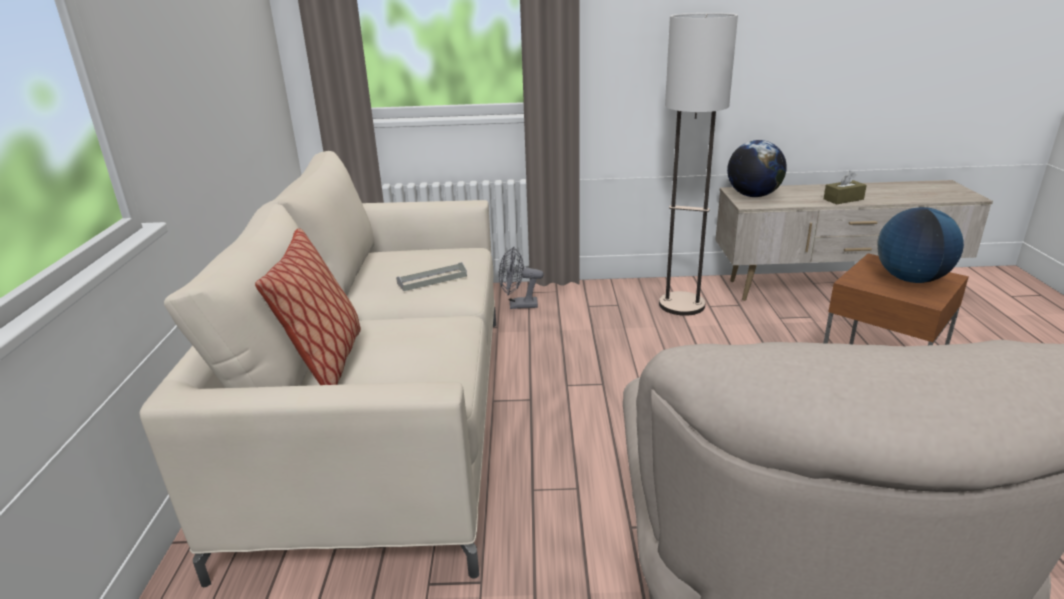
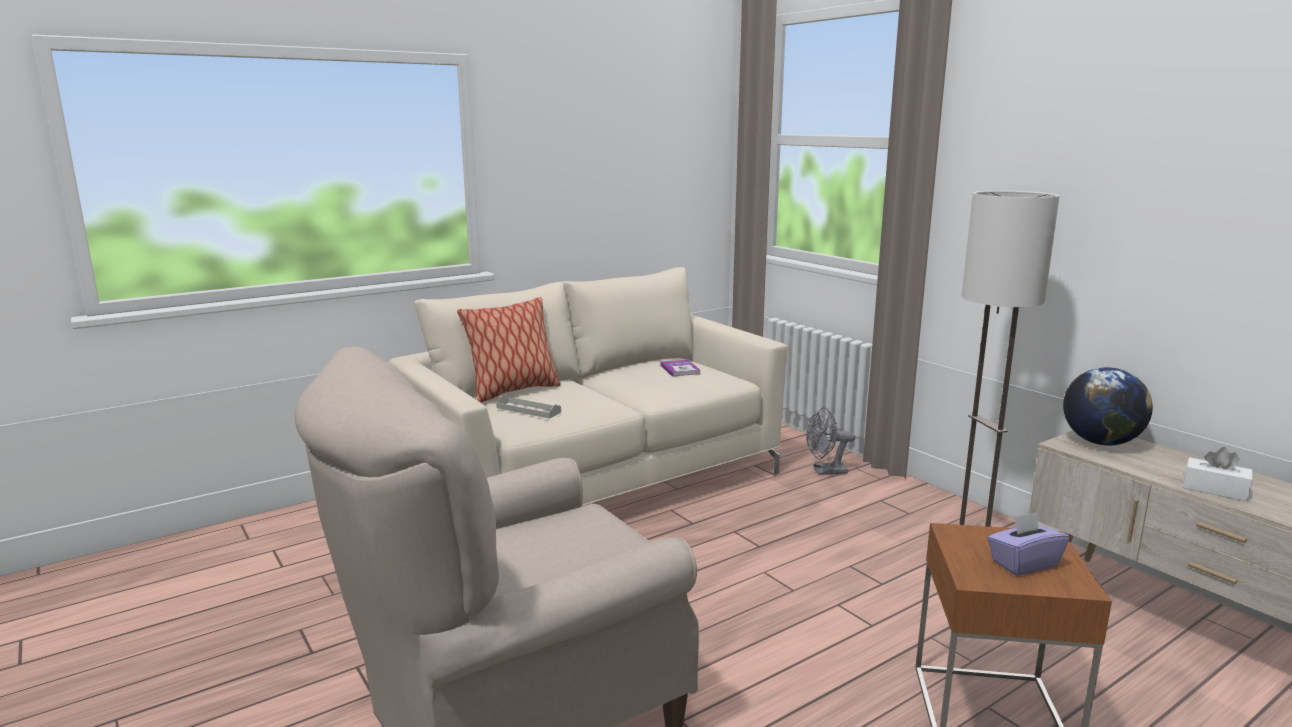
camera: 55 degrees right, 10 degrees down
grey tray [396,262,467,291] -> grey tray moved to [496,395,561,419]
grey fan [499,247,544,309] -> grey fan turned 60 degrees counterclockwise [806,407,855,475]
brown tissue box [824,171,867,204] -> white tissue box [1183,447,1253,501]
globe [877,207,964,283] -> purple tissue box [988,512,1069,576]
none -> book [660,359,700,377]

